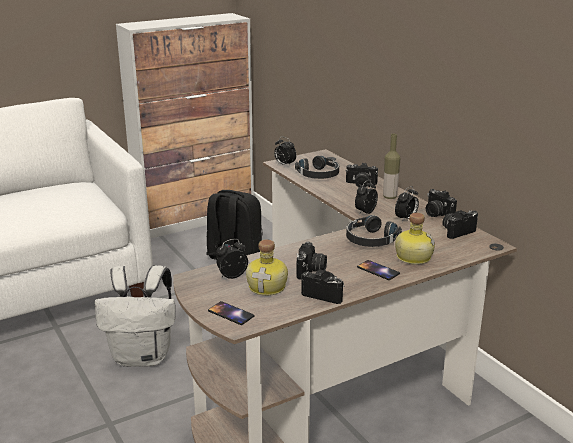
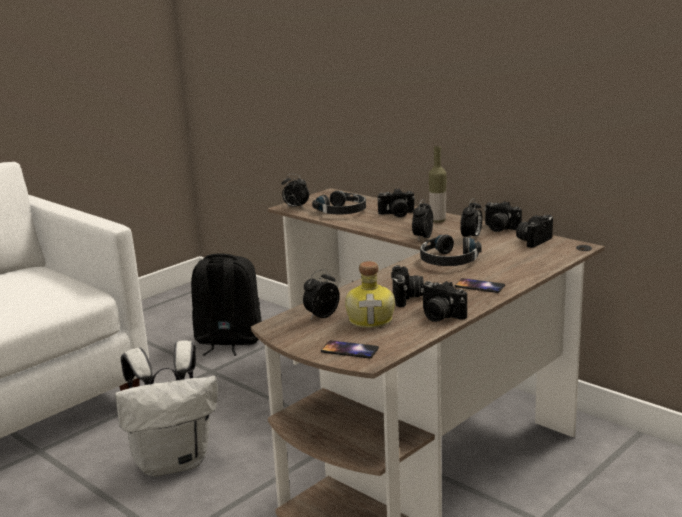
camera: 15 degrees left, 5 degrees down
cabinet [116,13,254,238] -> none
camera [301,269,344,304] -> camera turned 150 degrees counterclockwise [421,281,467,322]
bottle [395,213,435,265] -> none

